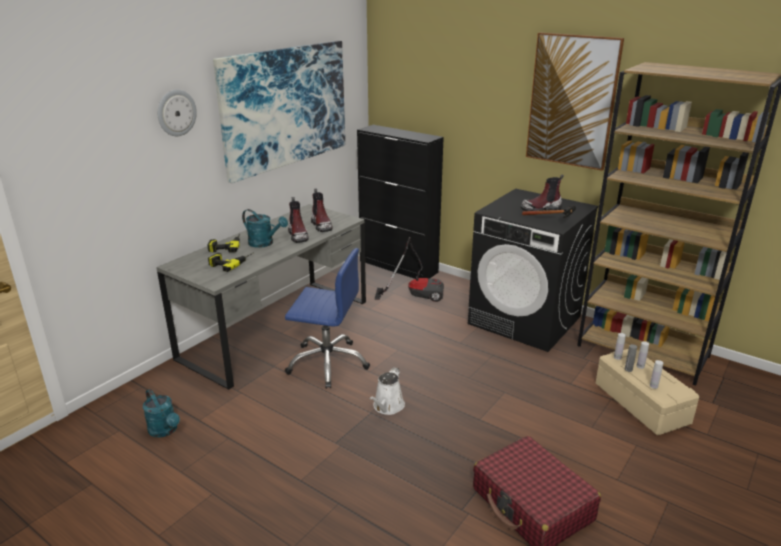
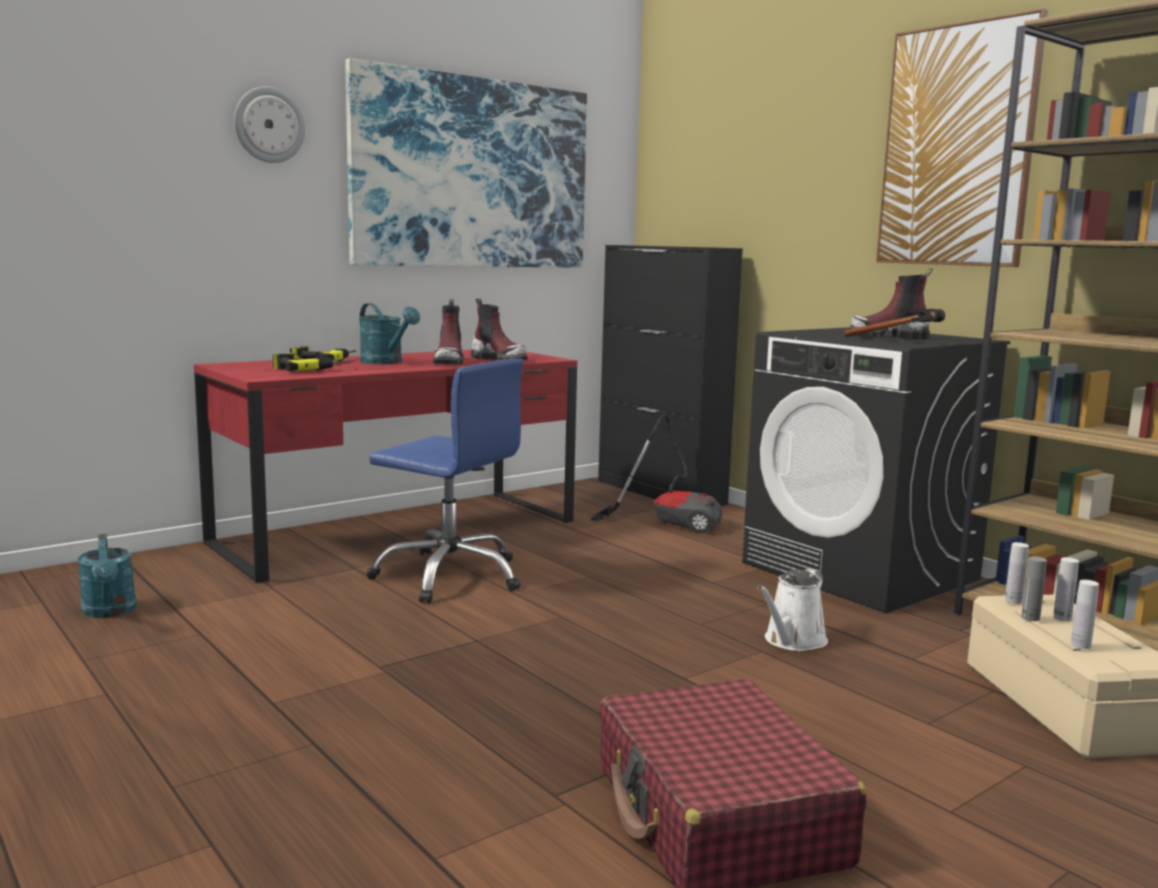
camera: 15 degrees right, 15 degrees down
grey desk [156,204,366,390] -> red desk [194,350,577,583]
boot [311,188,332,232] -> boot turned 45 degrees counterclockwise [471,298,527,360]
white watering can [369,367,405,415] -> white watering can moved to [758,568,828,651]

